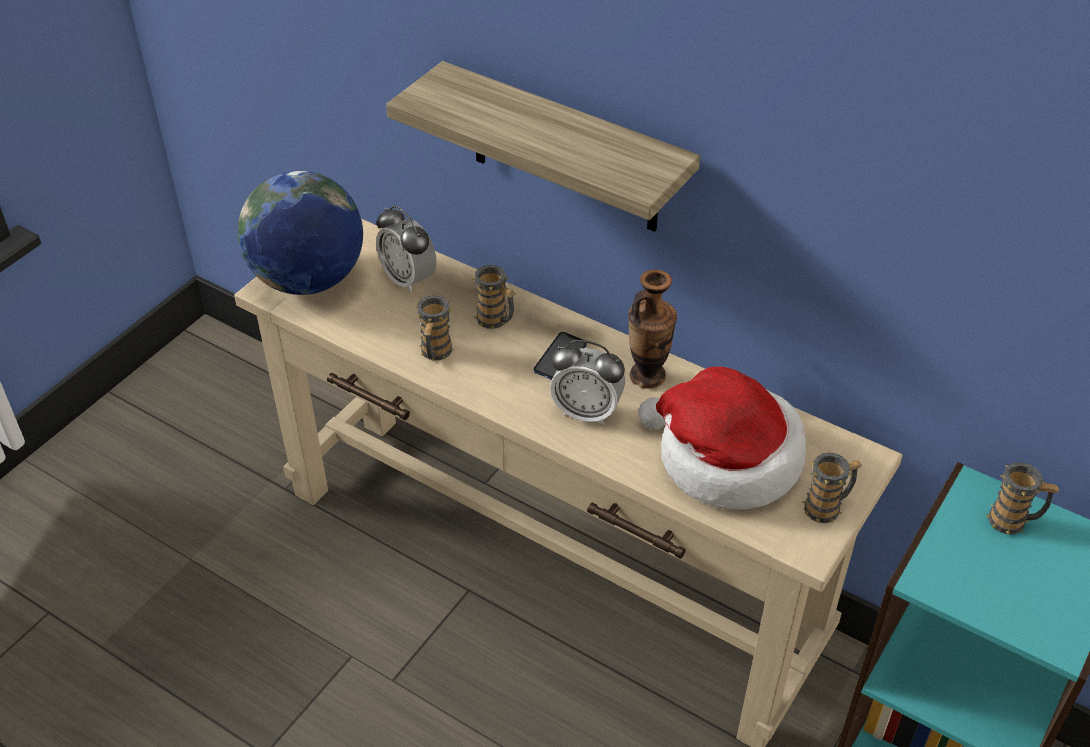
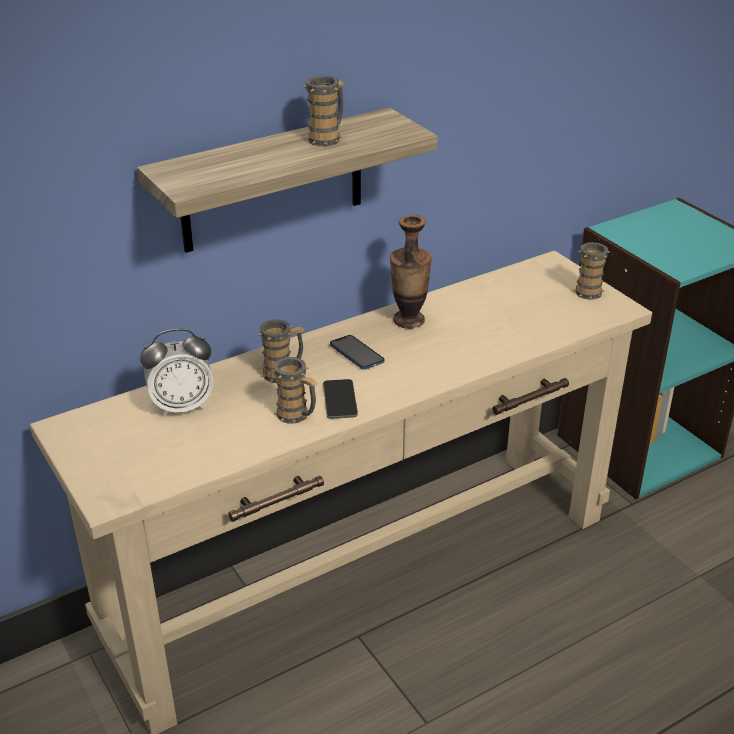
camera: 65 degrees left, 10 degrees down
globe [238,171,363,295] -> none
alarm clock [550,340,625,425] -> none
hat [638,367,806,510] -> none
mug [986,462,1060,535] -> mug moved to [303,76,345,146]
none -> phone [323,379,358,419]

